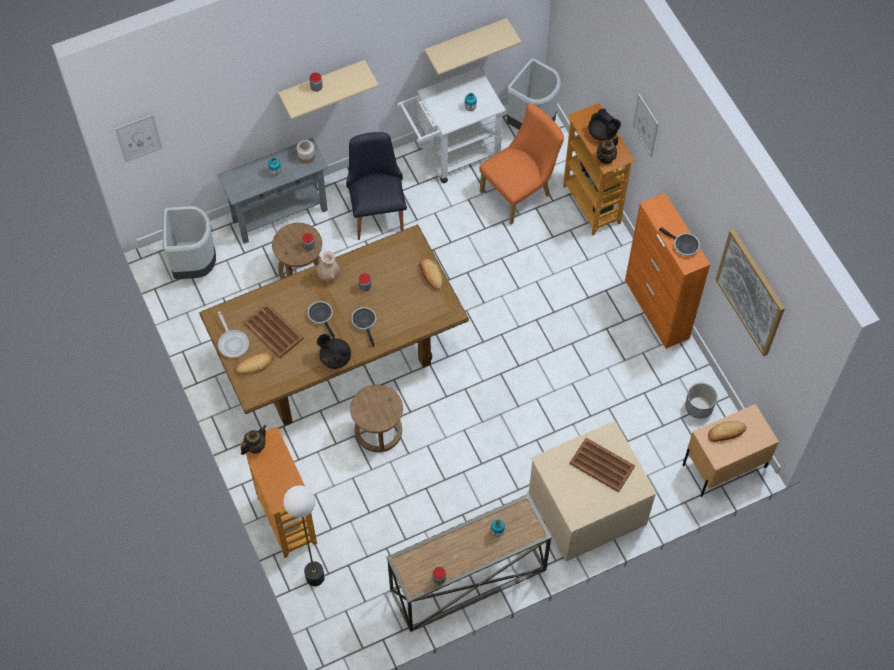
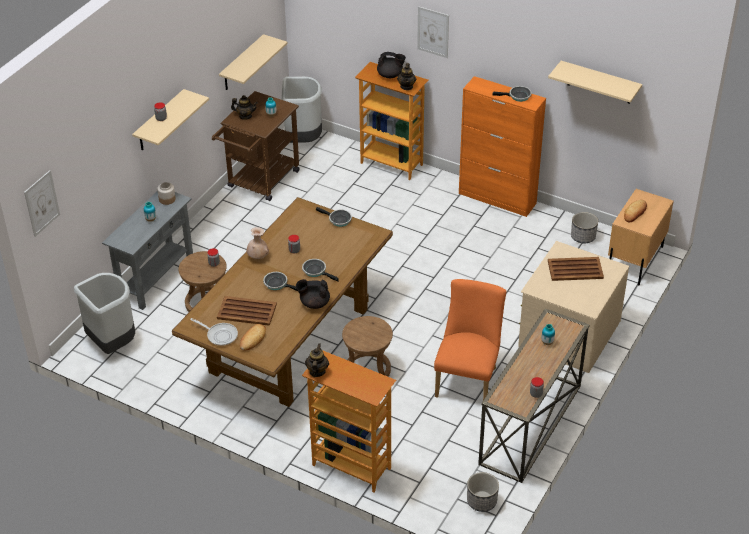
camera: 35 degrees left, 20 degrees down
floor lamp [283,486,325,586] -> none
black chair [346,132,407,240] -> none
white cart [397,67,506,183] -> brown cart [212,91,300,201]
bread [419,258,443,289] -> frying pan [316,207,352,227]
orange chair [479,104,564,225] -> orange chair moved to [434,279,506,400]
picture [715,229,785,357] -> beige shelf [548,61,642,104]
none -> teapot [231,95,258,120]
none -> planter [467,472,499,512]

